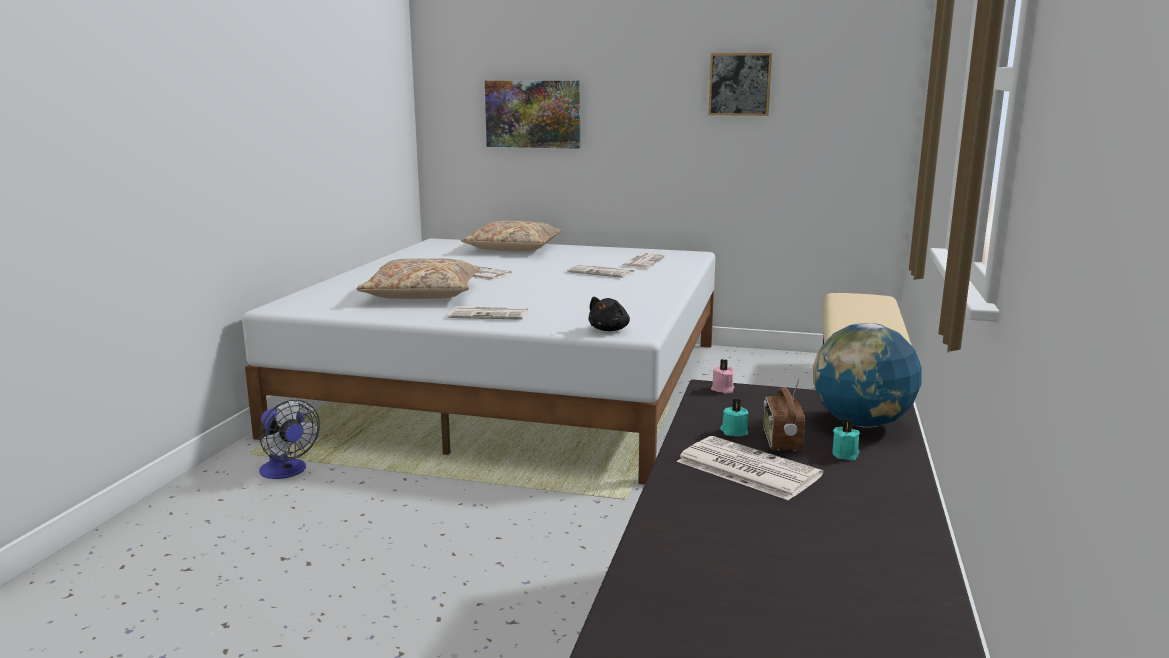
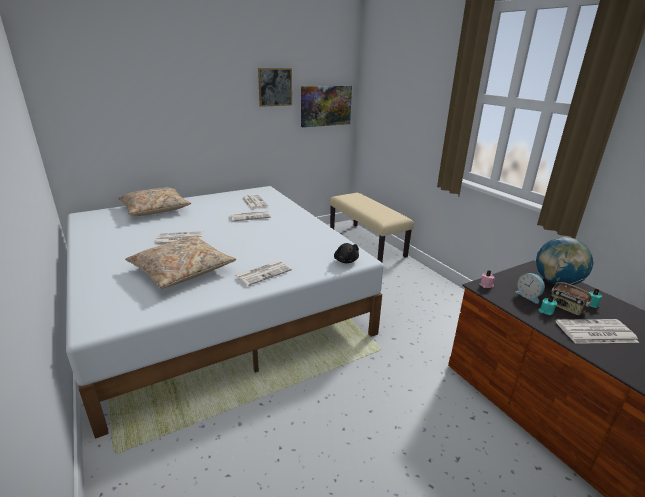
camera: 45 degrees left, 10 degrees up
fan [259,400,320,479] -> none
picture [485,81,580,149] -> picture moved to [301,86,352,127]
none -> alarm clock [515,273,545,304]

